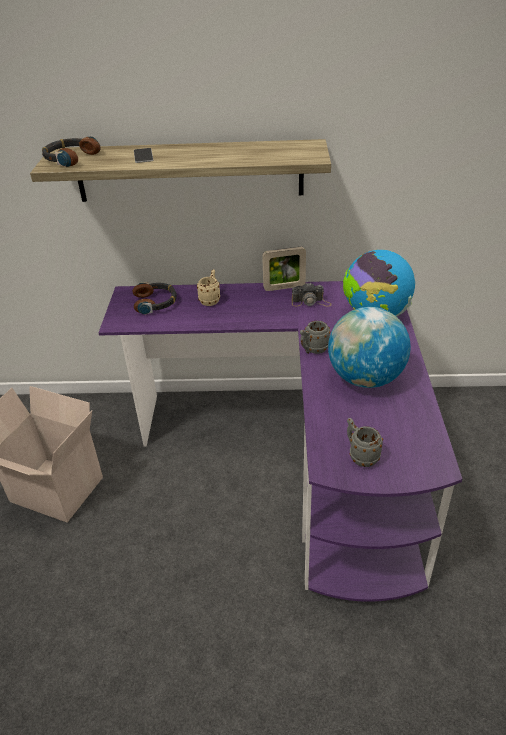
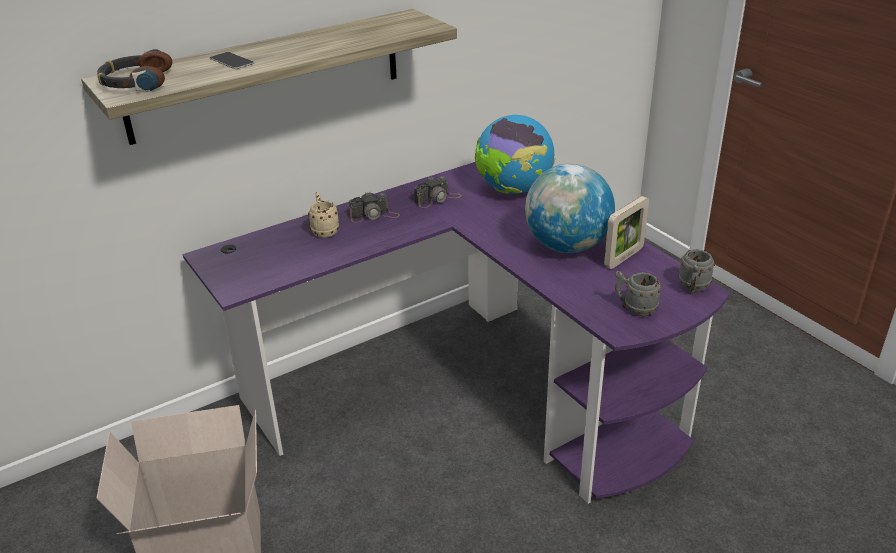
camera: 35 degrees left, 5 degrees down
headphones [132,282,177,315] -> none
picture frame [262,247,306,291] -> picture frame moved to [604,196,649,269]
grey mug [300,321,330,354] -> grey mug moved to [679,249,715,294]
none -> camera [349,192,400,223]

